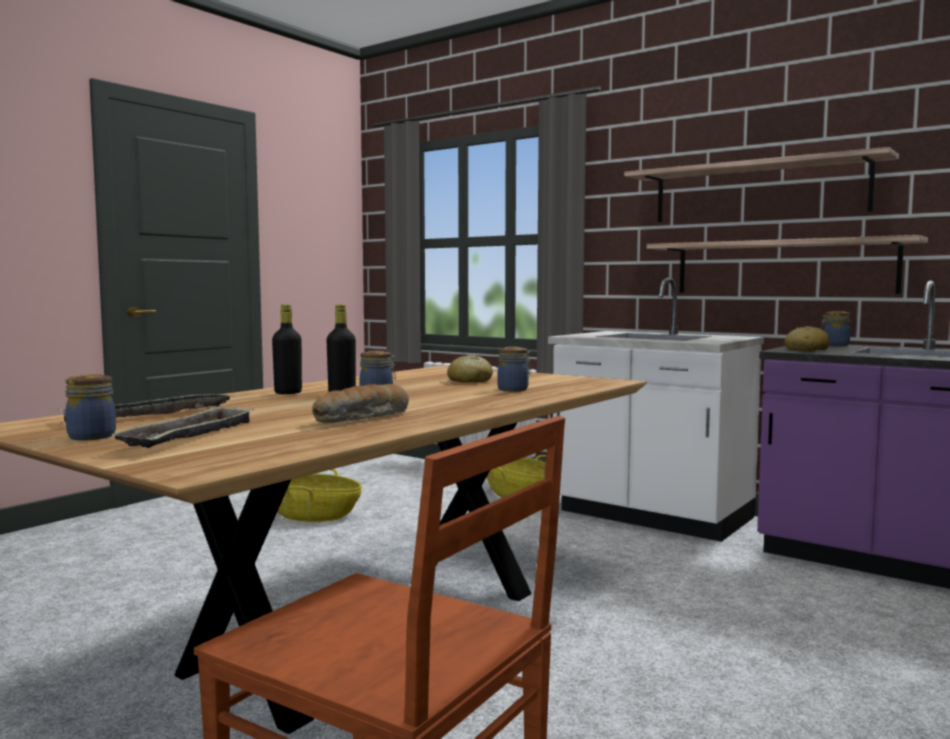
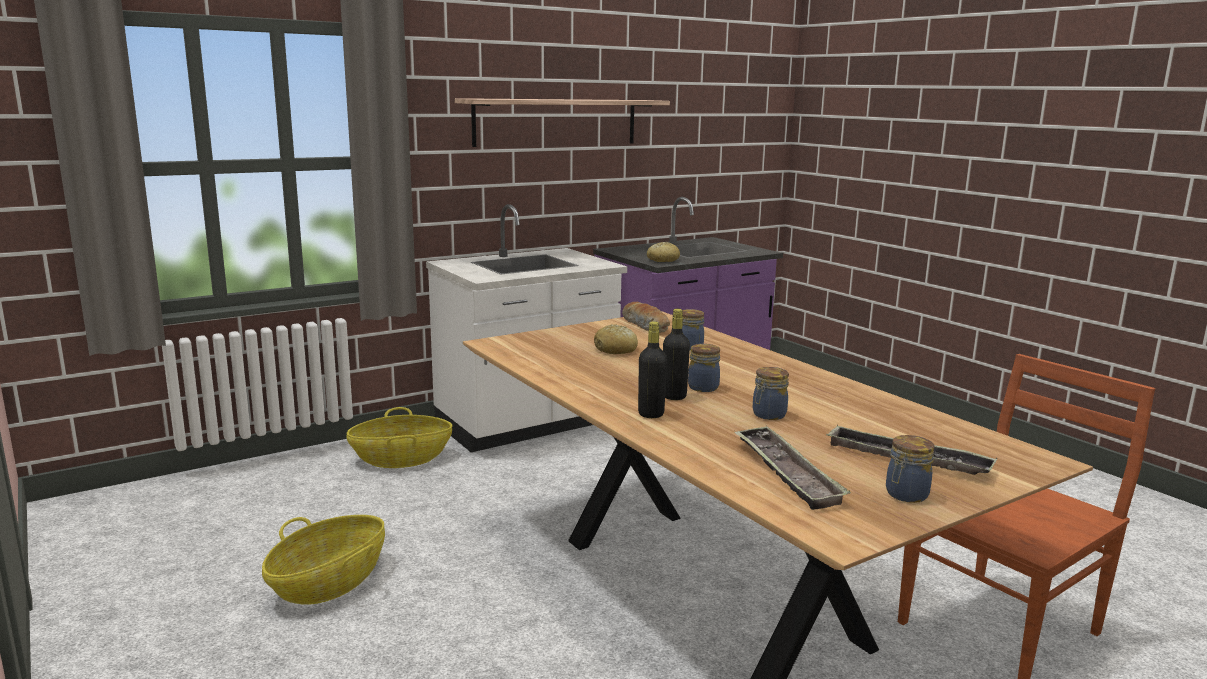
camera: 70 degrees left, 10 degrees up
bread [312,384,409,423] -> bread moved to [622,302,670,333]
shelf [647,235,928,294] -> none
jar [821,311,850,346] -> jar moved to [753,367,789,420]

